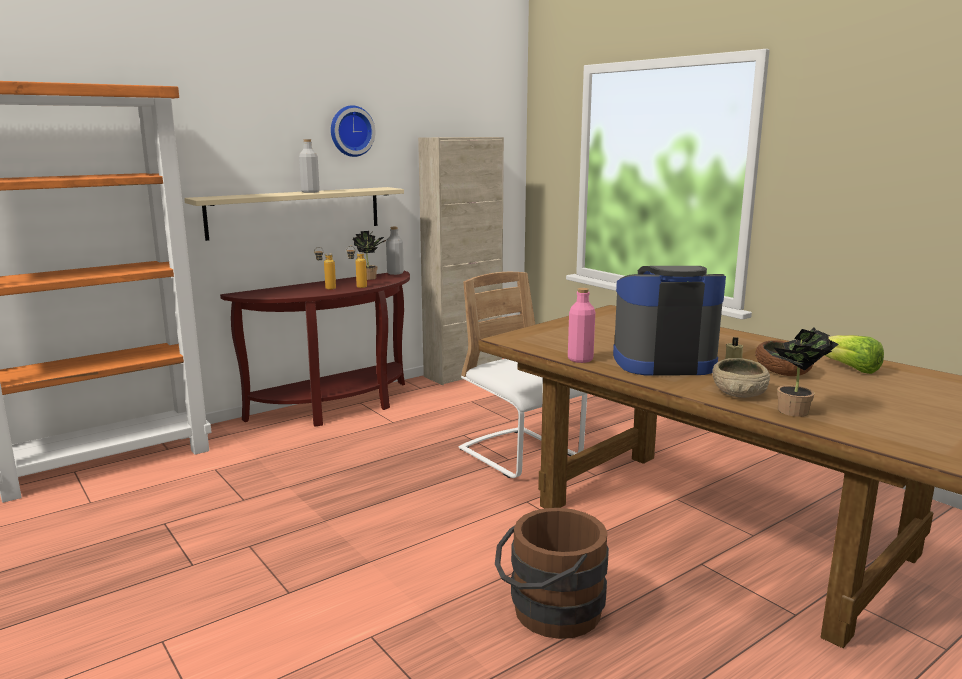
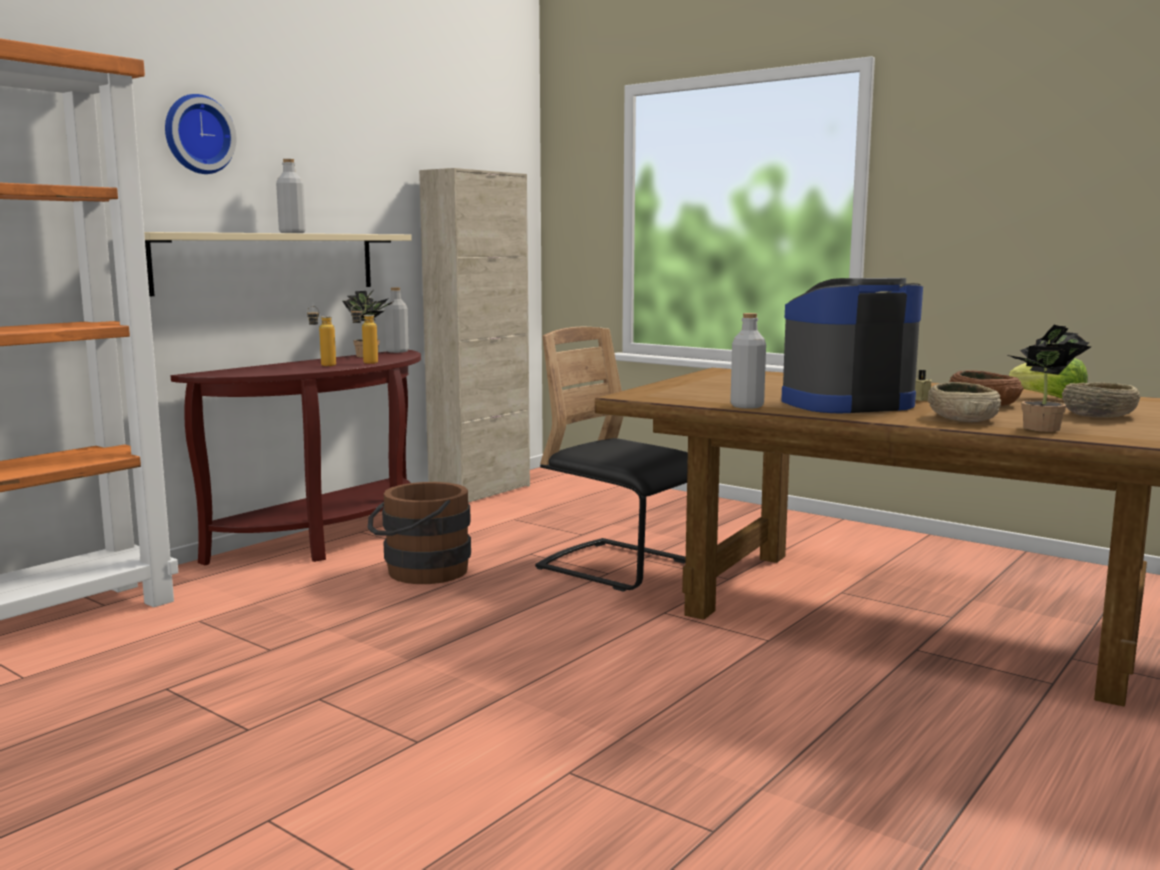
camera: 15 degrees left, 5 degrees down
wall clock [331,105,375,157] -> wall clock moved to [165,94,236,174]
white chair [459,272,587,478] -> black chair [535,327,688,592]
brown bucket [495,508,609,639] -> brown bucket moved to [368,482,471,584]
pink bottle [568,288,595,363] -> grey bottle [730,313,766,409]
none -> beige bowl [1062,382,1140,418]

